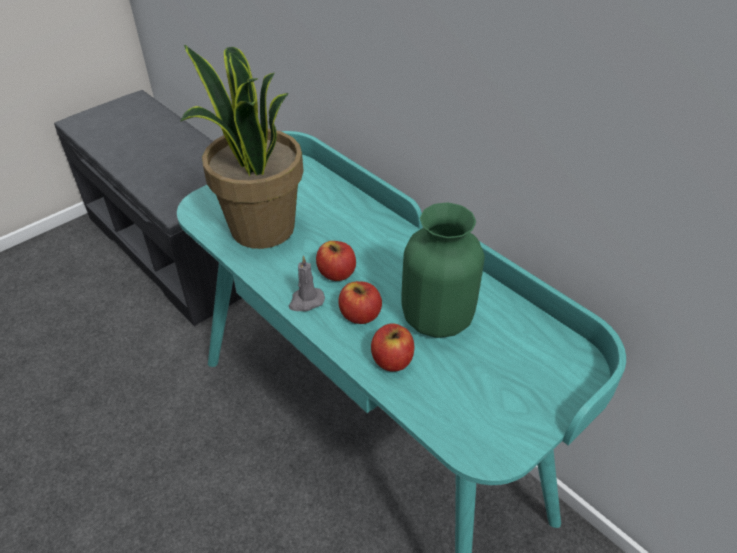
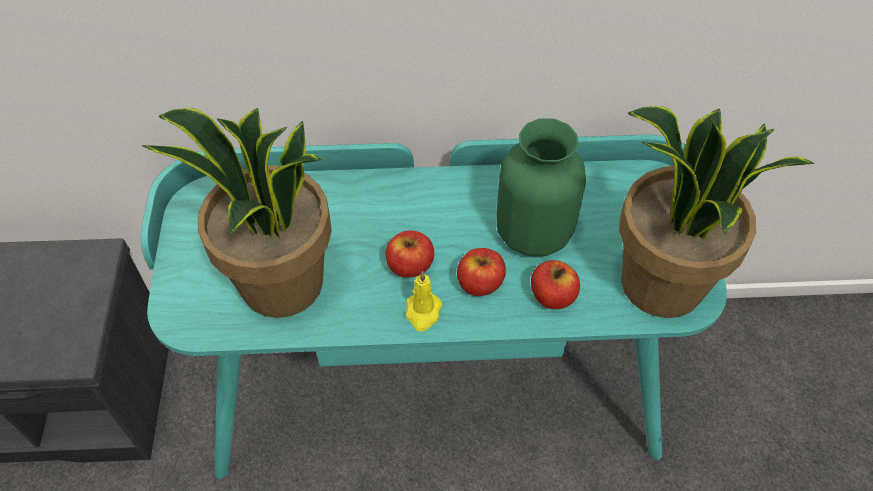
camera: 50 degrees left, 10 degrees up
grey candle [289,256,325,311] -> yellow candle [406,271,442,332]
none -> potted plant [619,106,815,318]

